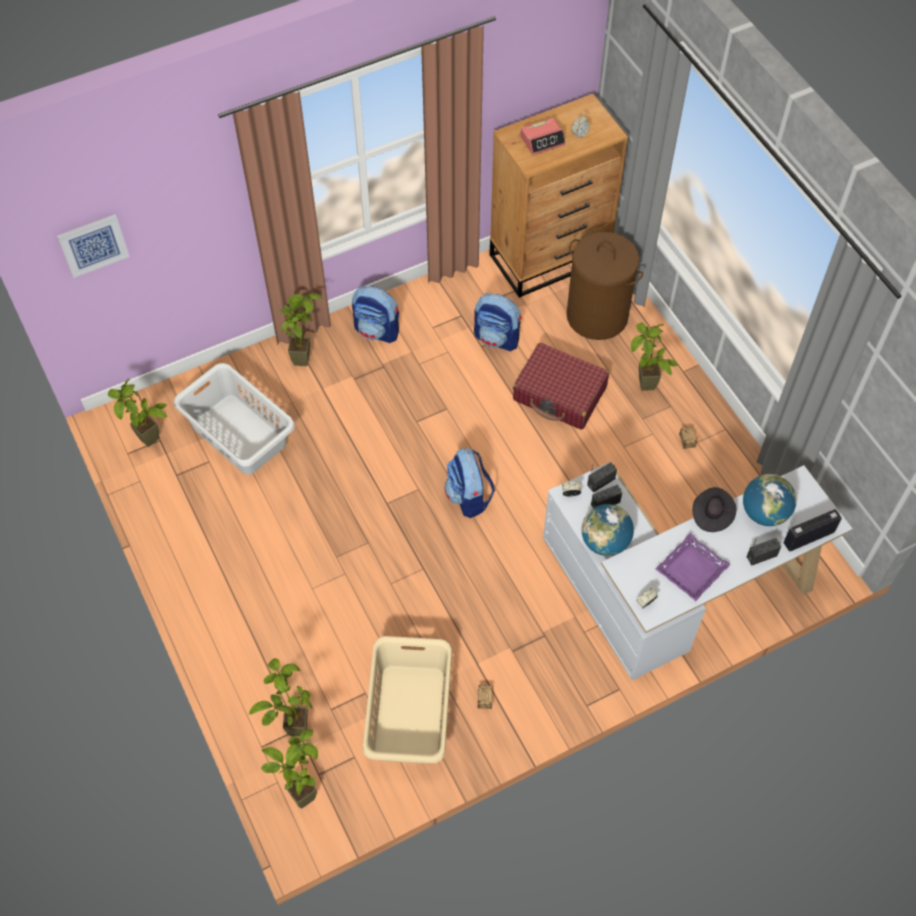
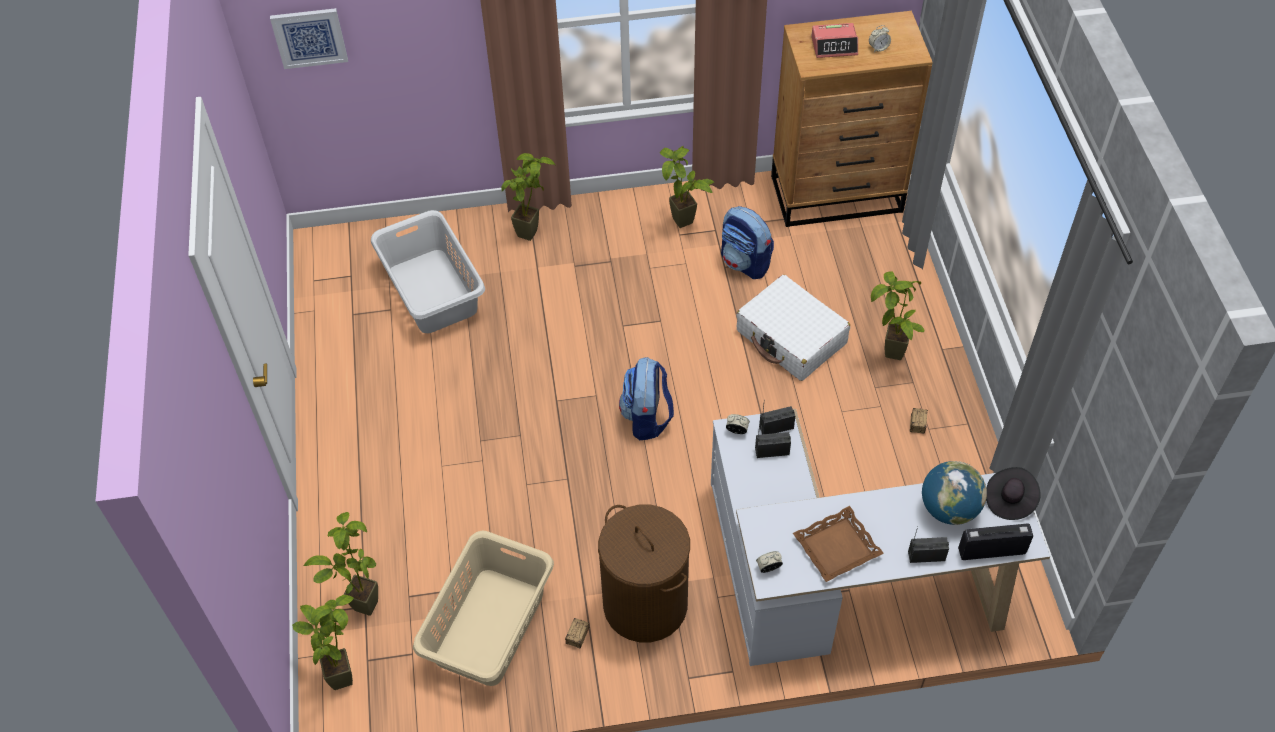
camera: 20 degrees right, 5 degrees down
potted plant [108,379,168,447] -> potted plant moved to [660,146,714,228]
backpack [352,286,399,343] -> none
red suitcase [513,343,609,430] -> white suitcase [736,275,850,381]
brown laundry basket [567,232,643,340] -> brown laundry basket moved to [598,505,690,642]
globe [582,504,634,556] -> none
purple tray [655,533,731,601] -> brown tray [793,506,884,582]
black hat [692,487,736,532] -> black hat moved to [986,467,1041,520]

